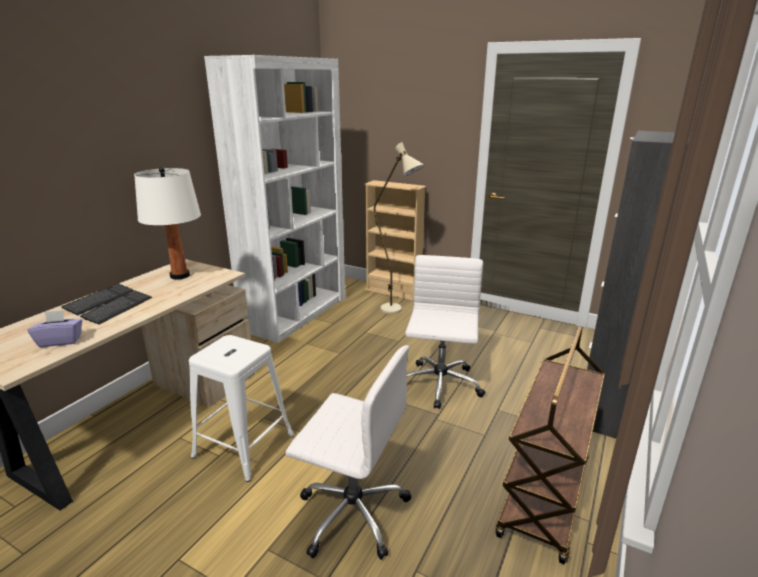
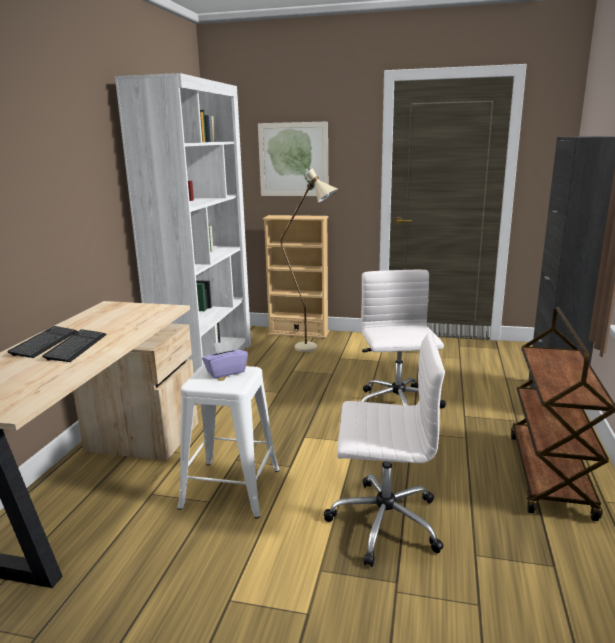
camera: 15 degrees left, 5 degrees down
purple tissue box [27,310,83,347] -> purple tissue box moved to [202,340,248,379]
white table lamp [134,167,201,280] -> none
none -> picture [258,121,328,196]

